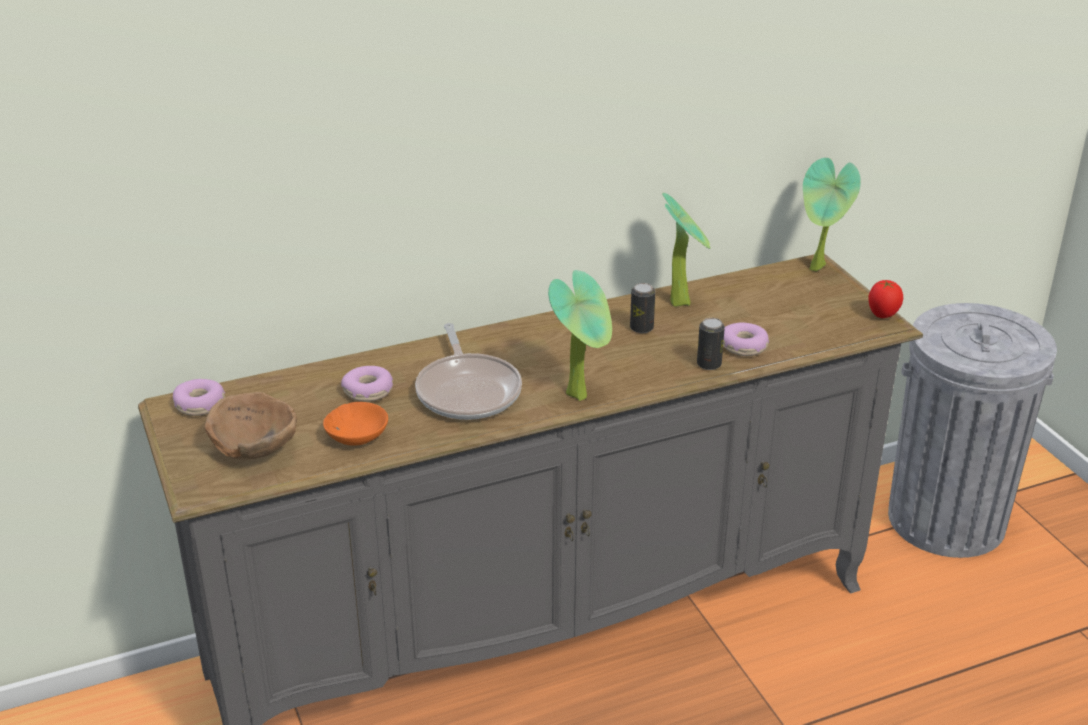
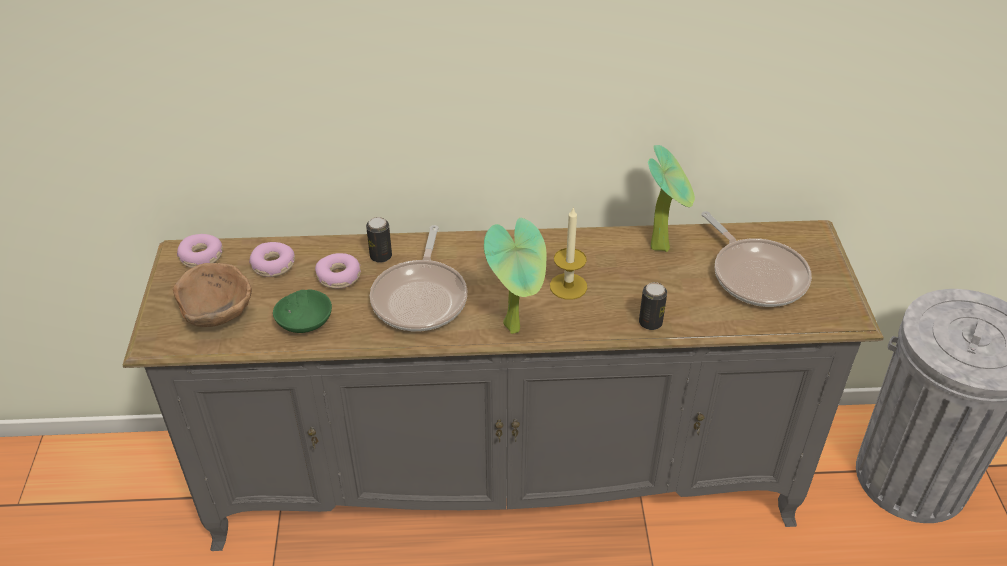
camera: 20 degrees right, 10 degrees up
orange bowl [323,402,388,446] -> green bowl [273,290,332,333]
can [630,283,656,333] -> can moved to [366,217,392,263]
donut [723,323,769,356] -> donut moved to [249,242,295,277]
potted plant [803,158,861,271] -> none
tomato [868,280,903,318] -> none
none -> candle [550,206,587,300]
none -> frying pan [701,211,812,307]

